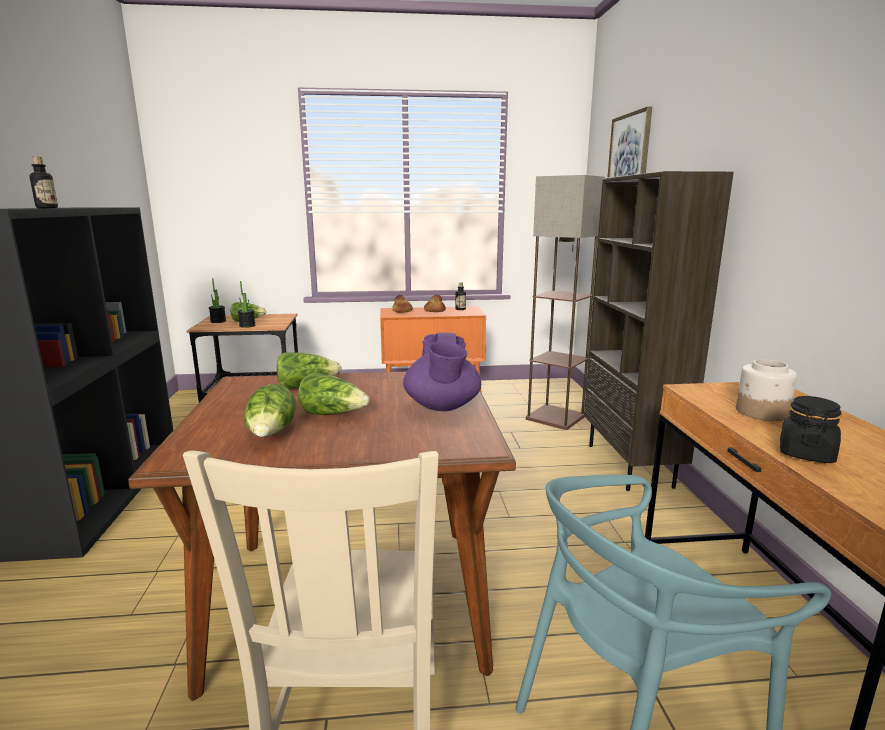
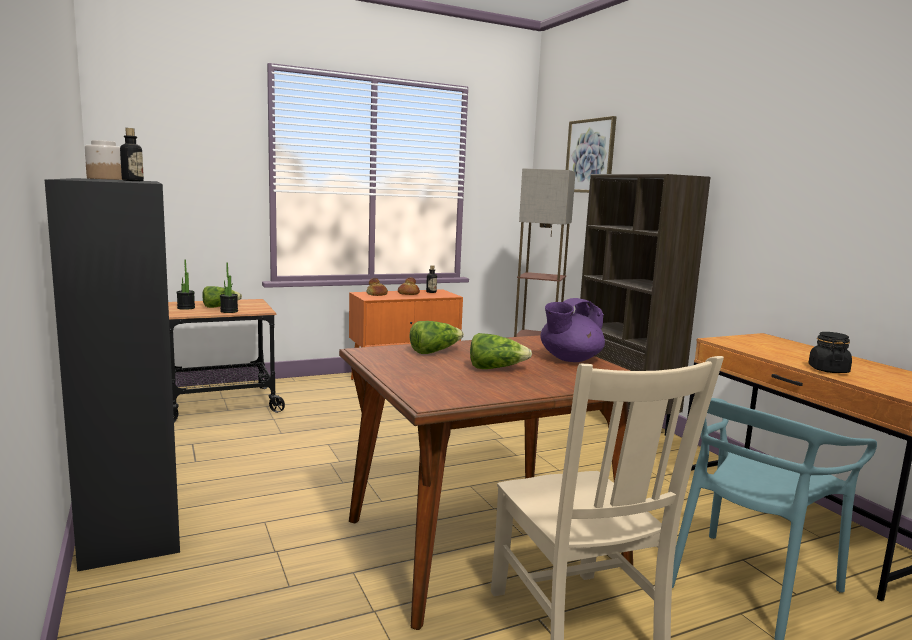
camera: 20 degrees left, 5 degrees down
lettuce [244,384,296,437] -> none
purple teapot [403,332,481,411] -> purple teapot turned 75 degrees clockwise [540,298,605,362]
jar [736,359,797,421] -> jar moved to [85,140,122,180]

